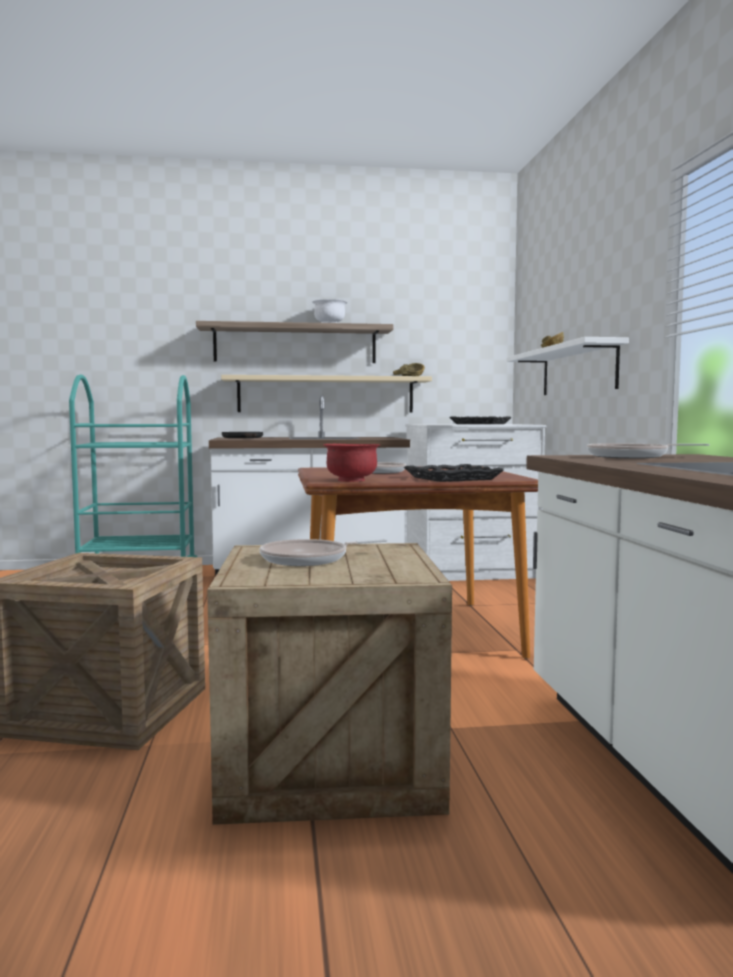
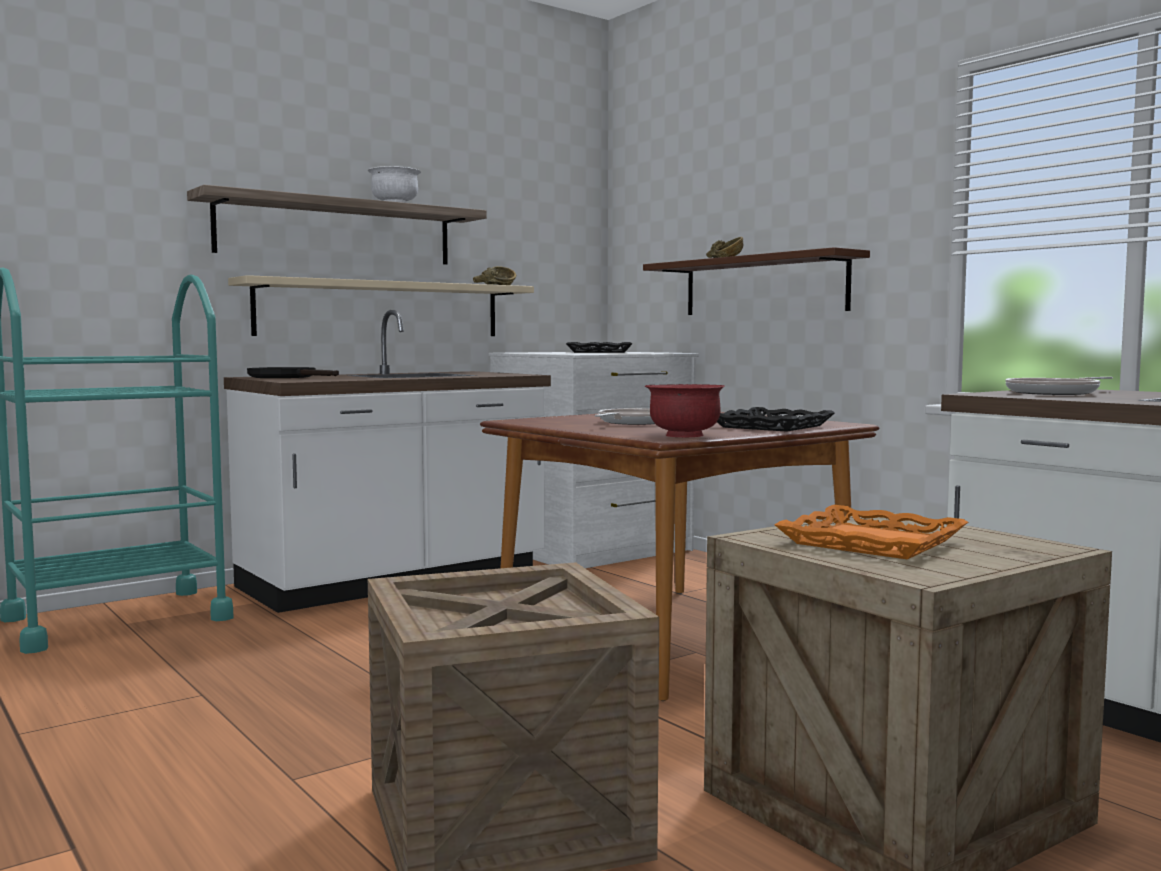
camera: 30 degrees left, 0 degrees up
frying pan [259,539,388,566] -> orange tray [774,505,968,559]
white shelf [507,337,629,395] -> brown shelf [643,247,870,315]

